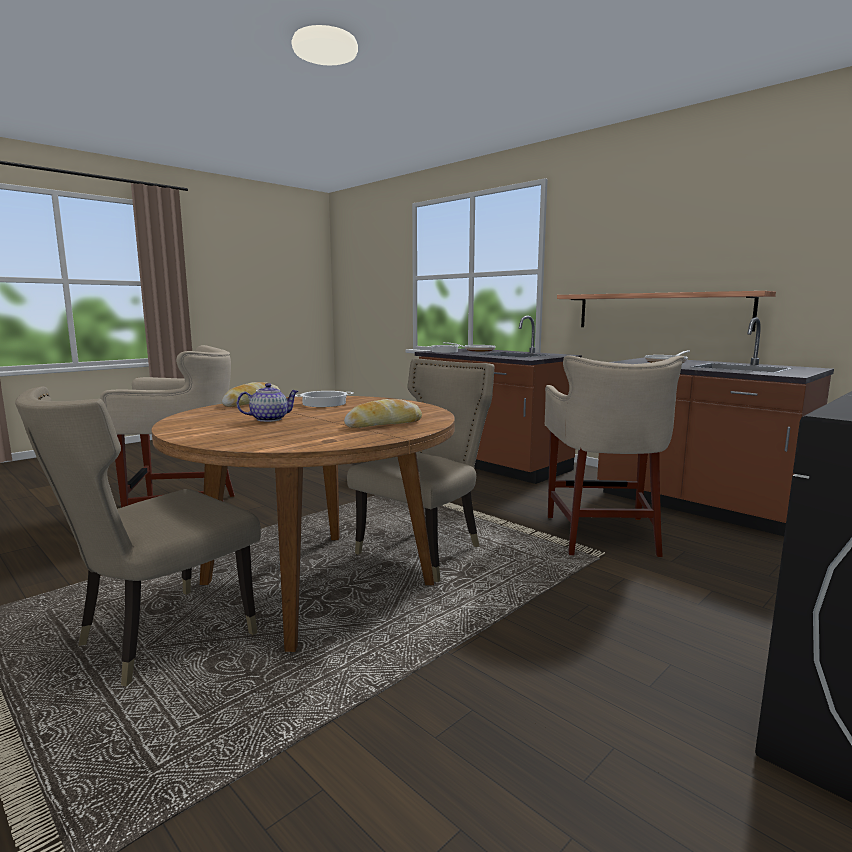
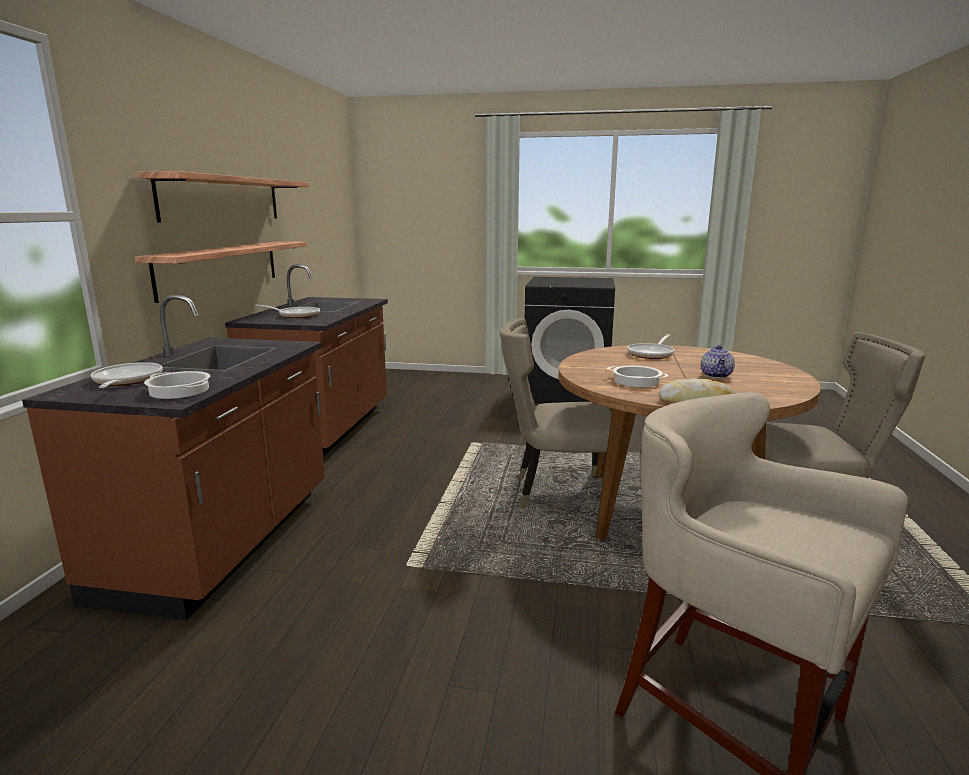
camera: 125 degrees left, 5 degrees up
teapot [237,383,299,422] -> teapot turned 105 degrees counterclockwise [701,345,735,378]
bread [344,399,422,428] -> frying pan [627,334,675,359]
beige stool [545,356,684,557] -> none
none -> shelf [137,171,309,223]

